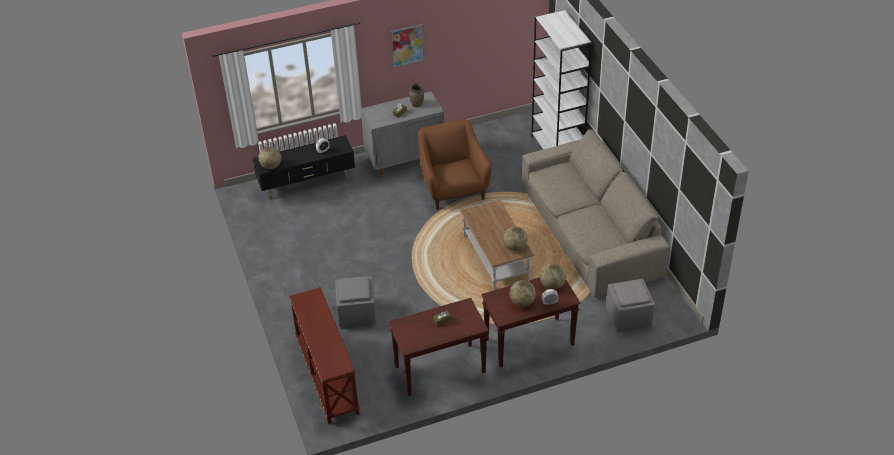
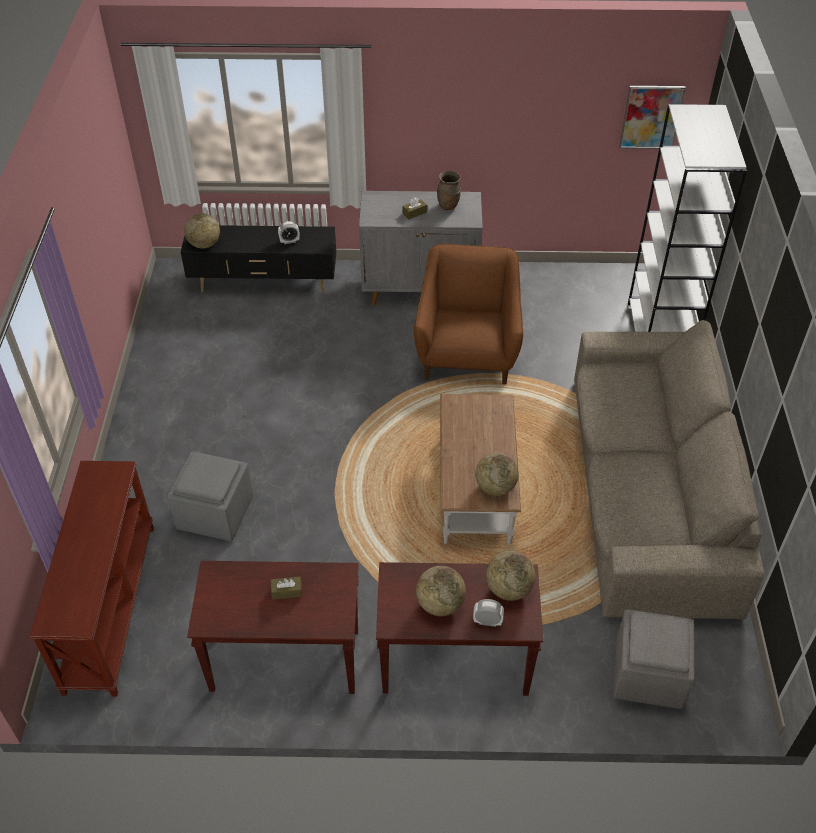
camera: 20 degrees right, 5 degrees up
picture [390,24,424,68] -> picture moved to [619,86,686,149]

